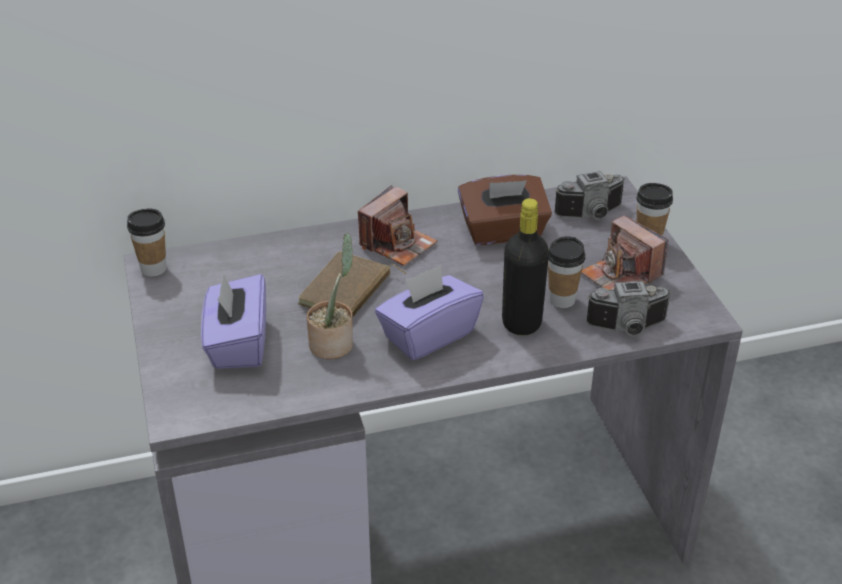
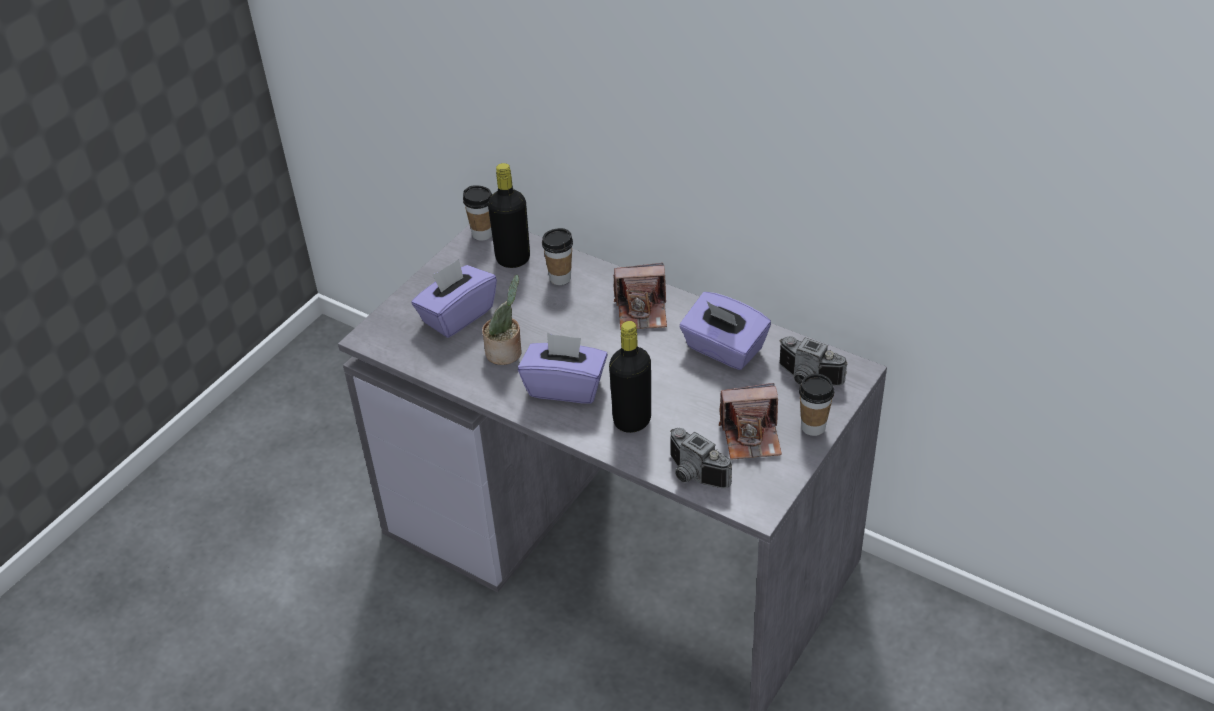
camera: 50 degrees right, 5 degrees up
brown book [298,251,407,318] -> none
brown tissue box [458,175,552,245] -> purple tissue box [680,292,771,370]
cup [548,236,585,308] -> cup moved to [542,228,573,285]
camera [582,216,668,290] -> camera turned 105 degrees counterclockwise [719,383,782,459]
none -> black bottle [488,163,530,268]

